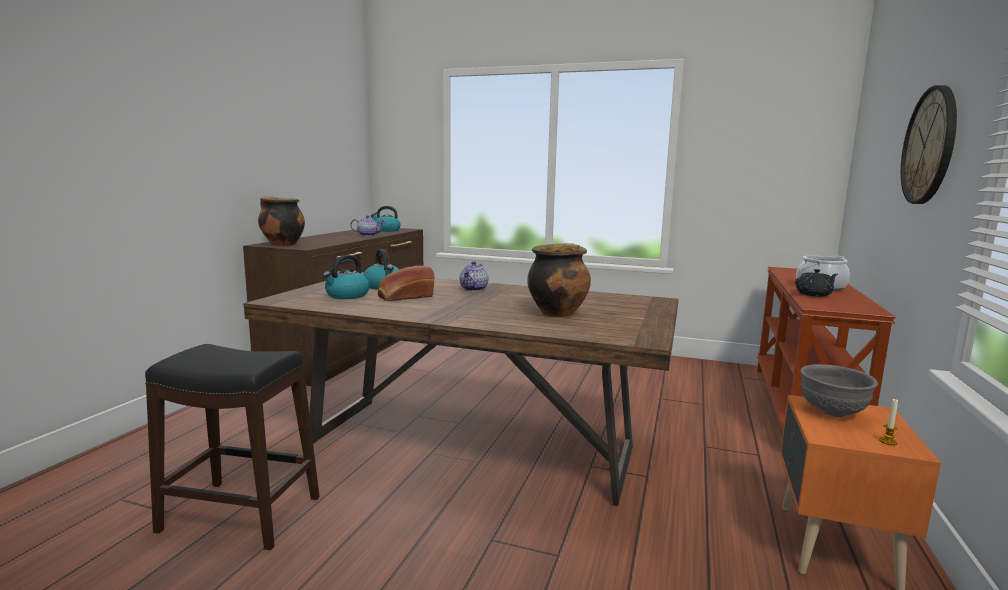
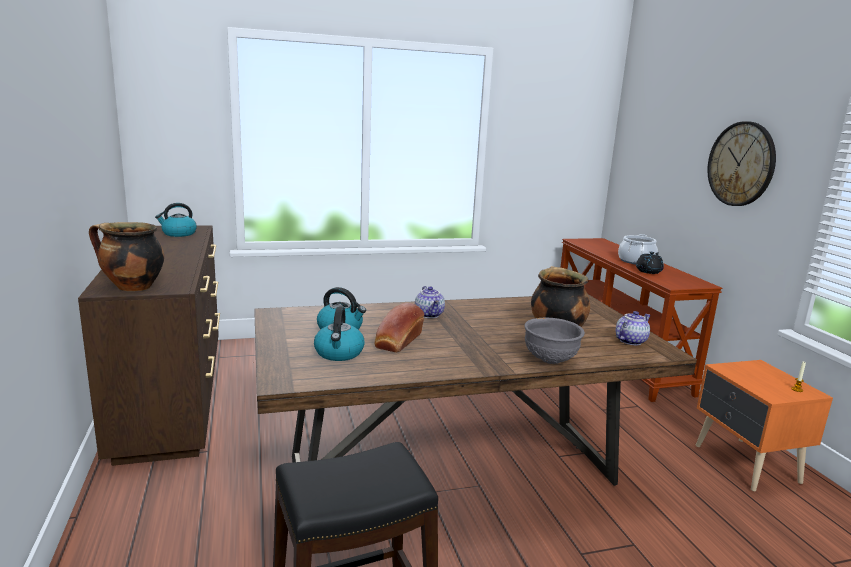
camera: 35 degrees left, 5 degrees up
teapot [350,215,384,236] -> teapot moved to [616,311,650,345]
grey bowl [800,364,878,417] -> grey bowl moved to [524,318,585,364]

